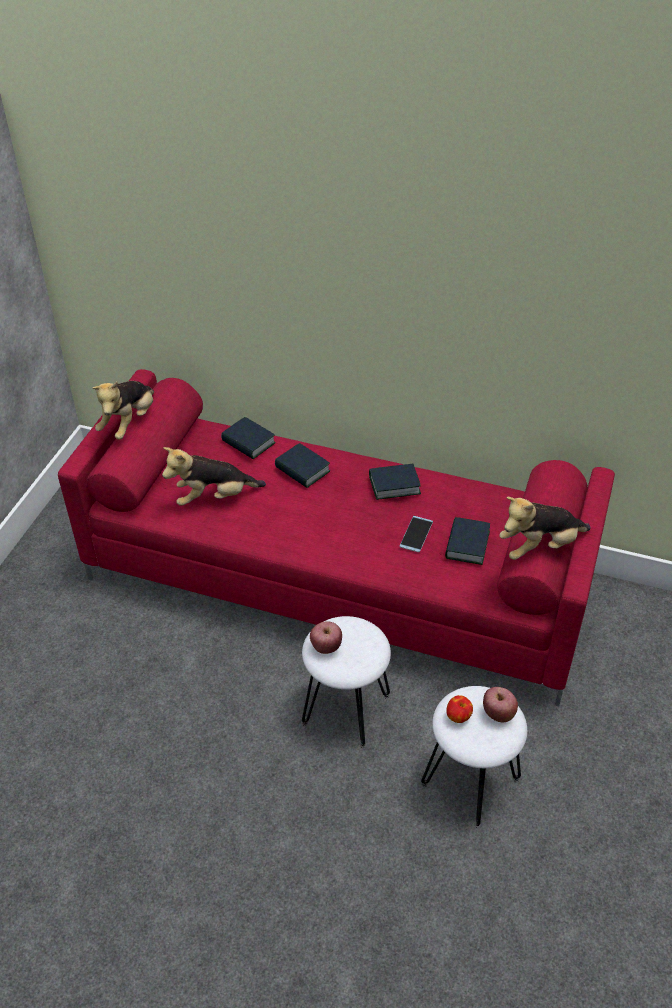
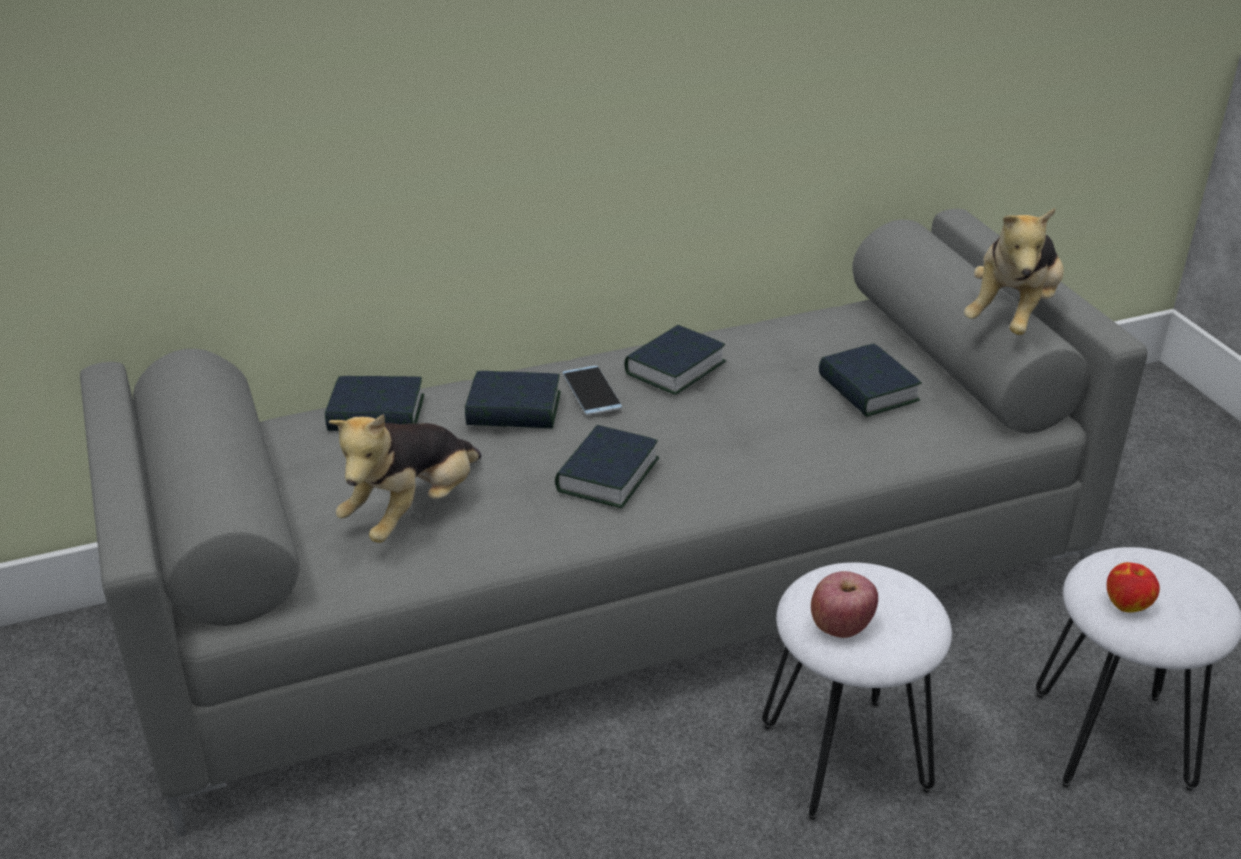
camera: 40 degrees left, 10 degrees down
red sofa [58,369,615,706] -> grey sofa [80,209,1147,837]
plush toy [92,381,154,440] -> none
phone [400,516,433,552] -> phone moved to [562,366,622,415]
apple [483,687,518,722] -> none
none -> book [555,425,660,508]

